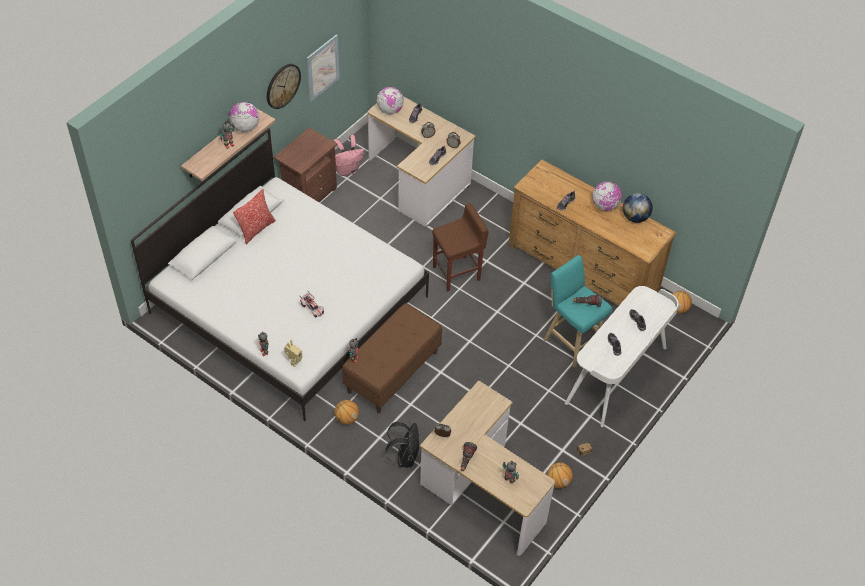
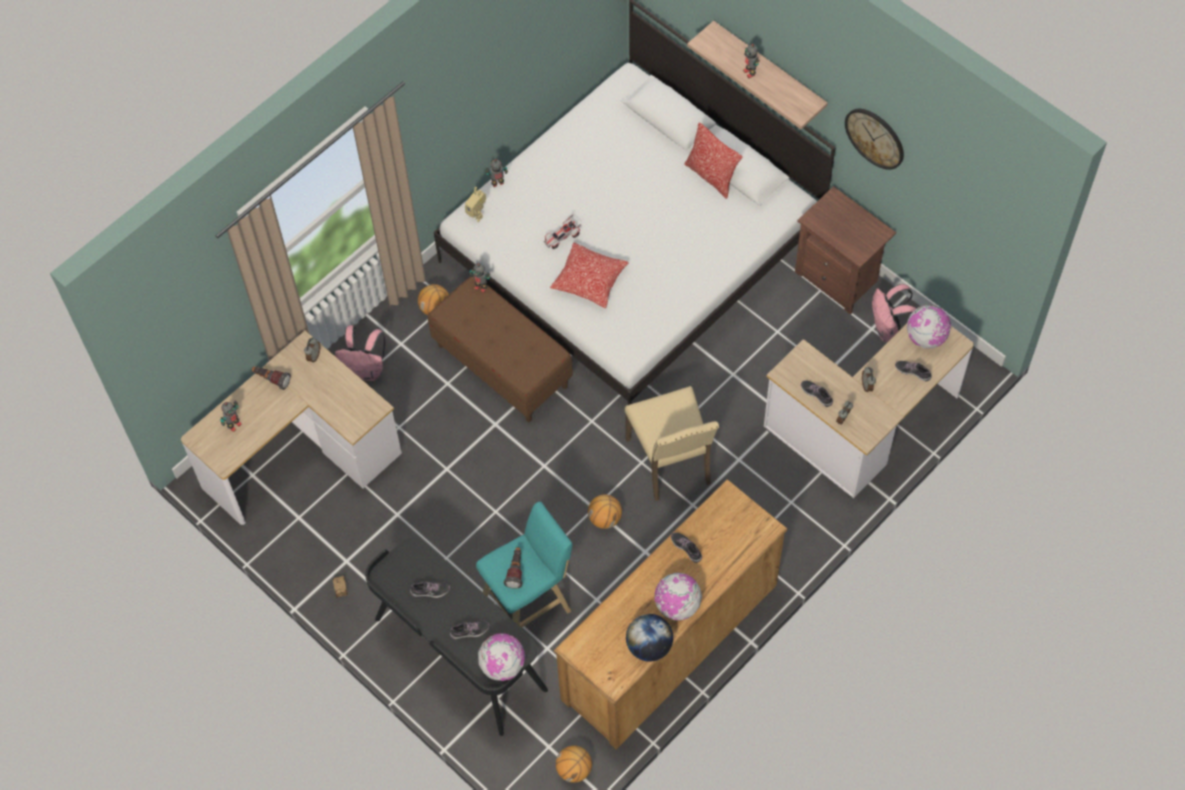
camera: 100 degrees right, 10 degrees up
globe [229,102,260,132] -> globe moved to [478,633,525,681]
picture [307,34,340,102] -> none
black backpack [385,421,419,467] -> pink backpack [335,325,385,381]
brown stool [432,203,489,292] -> beige chair [625,386,719,501]
basketball [547,463,573,488] -> basketball moved to [588,494,622,529]
white desk [565,286,679,427] -> black desk [365,538,548,736]
none -> pillow [550,243,629,308]

